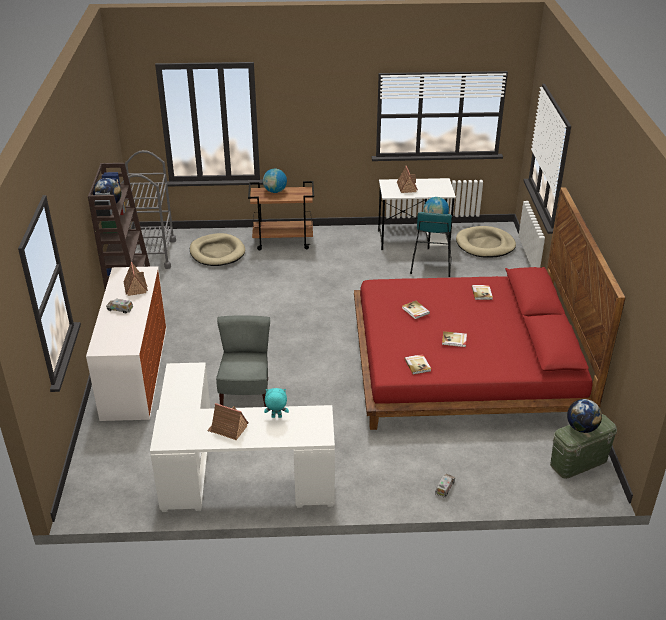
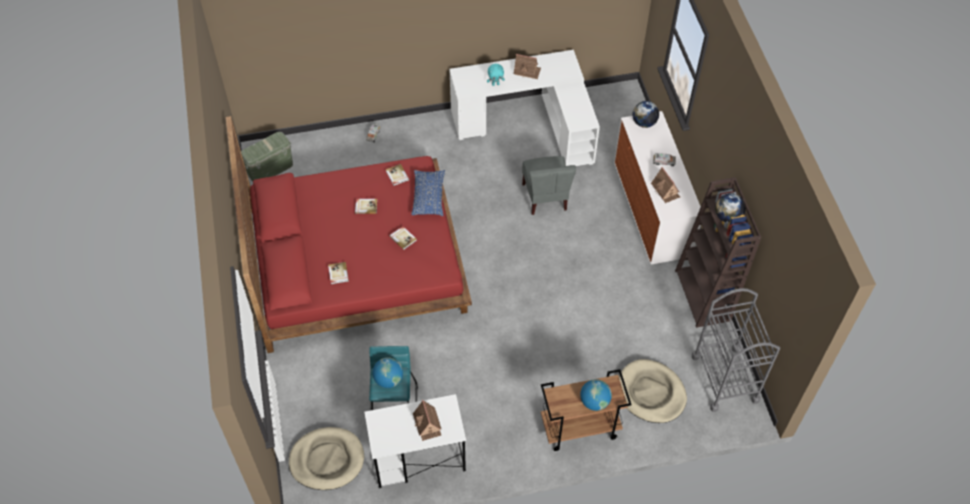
camera: 170 degrees right, 20 degrees up
globe [567,399,602,433] -> globe moved to [632,101,659,128]
none -> blue pillow [411,170,445,216]

